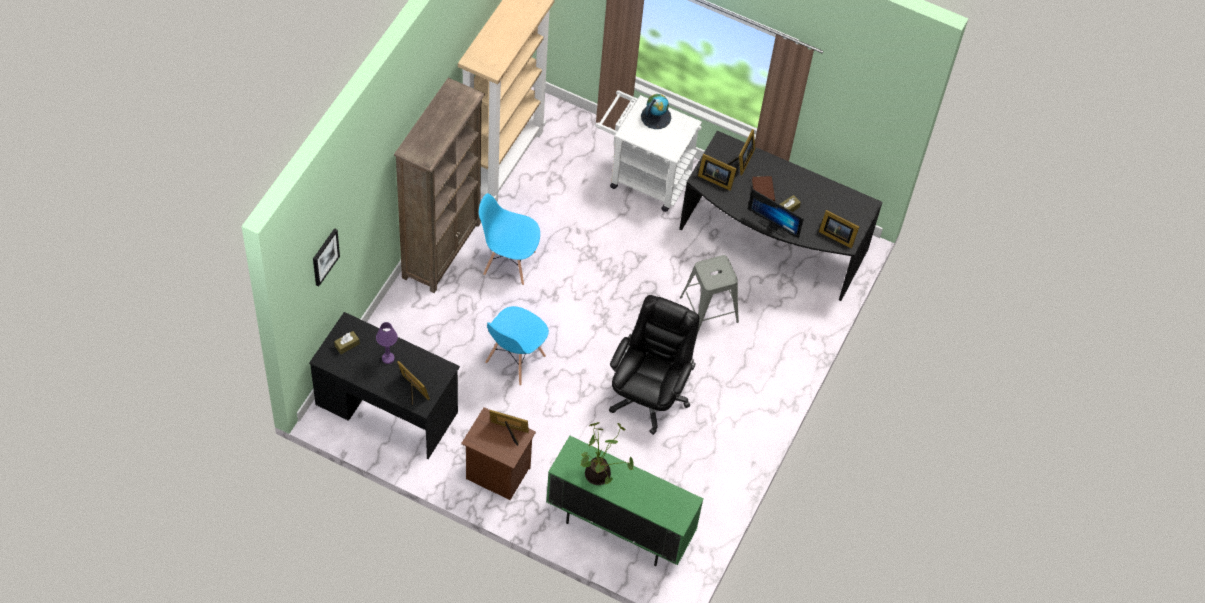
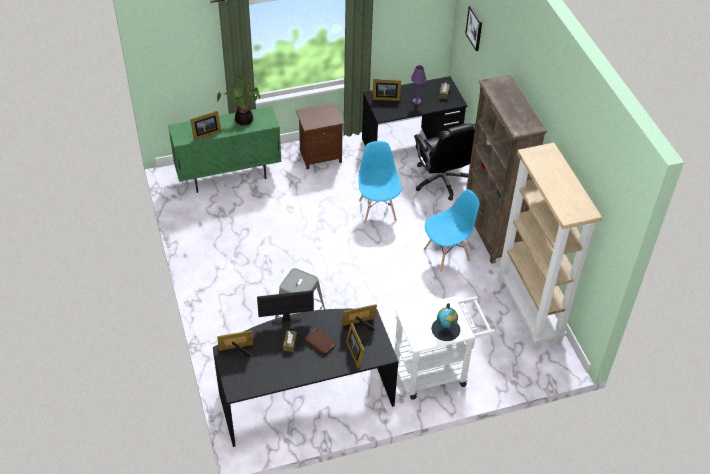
camera: 140 degrees right, 10 degrees down
picture frame [489,410,529,446] -> picture frame moved to [190,111,221,140]
black office chair [609,295,699,435] -> black office chair moved to [414,123,476,201]

